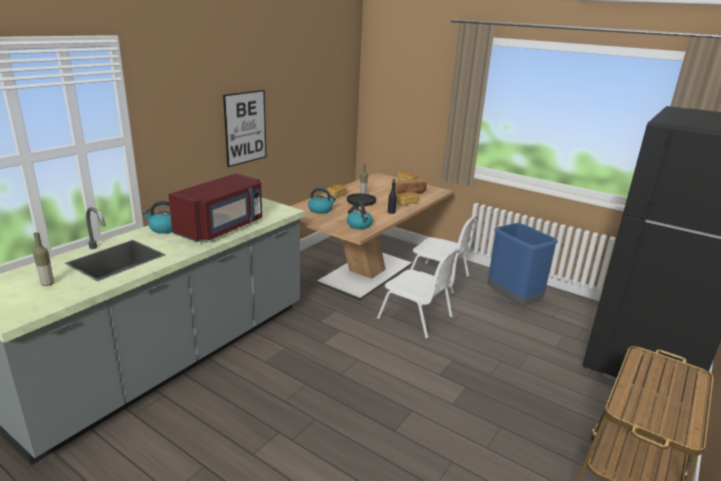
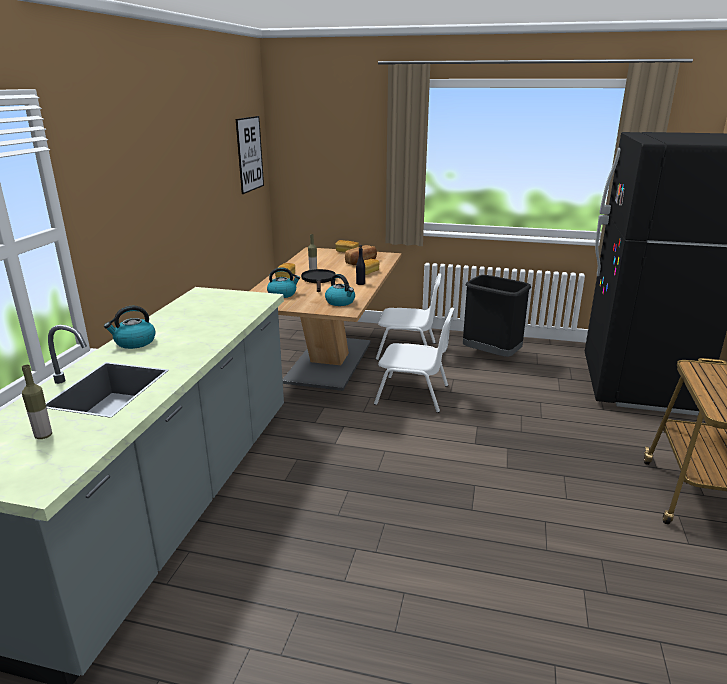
camera: 20 degrees left, 0 degrees up
red microwave [168,173,262,242] -> none
picture [223,90,266,167] -> picture moved to [236,116,264,194]
blue trash can [487,223,558,304] -> black trash can [463,275,531,357]

